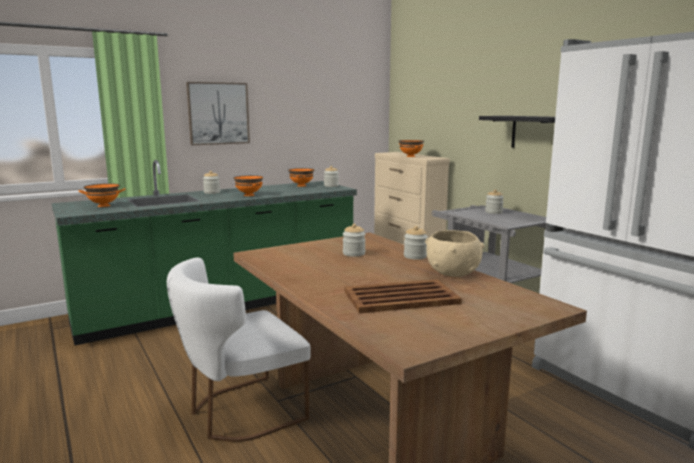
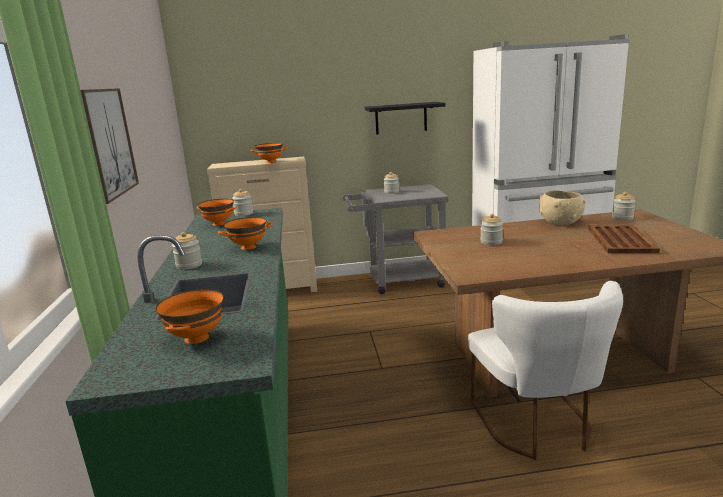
camera: 65 degrees left, 5 degrees up
jar [404,226,428,260] -> jar moved to [612,192,636,220]

